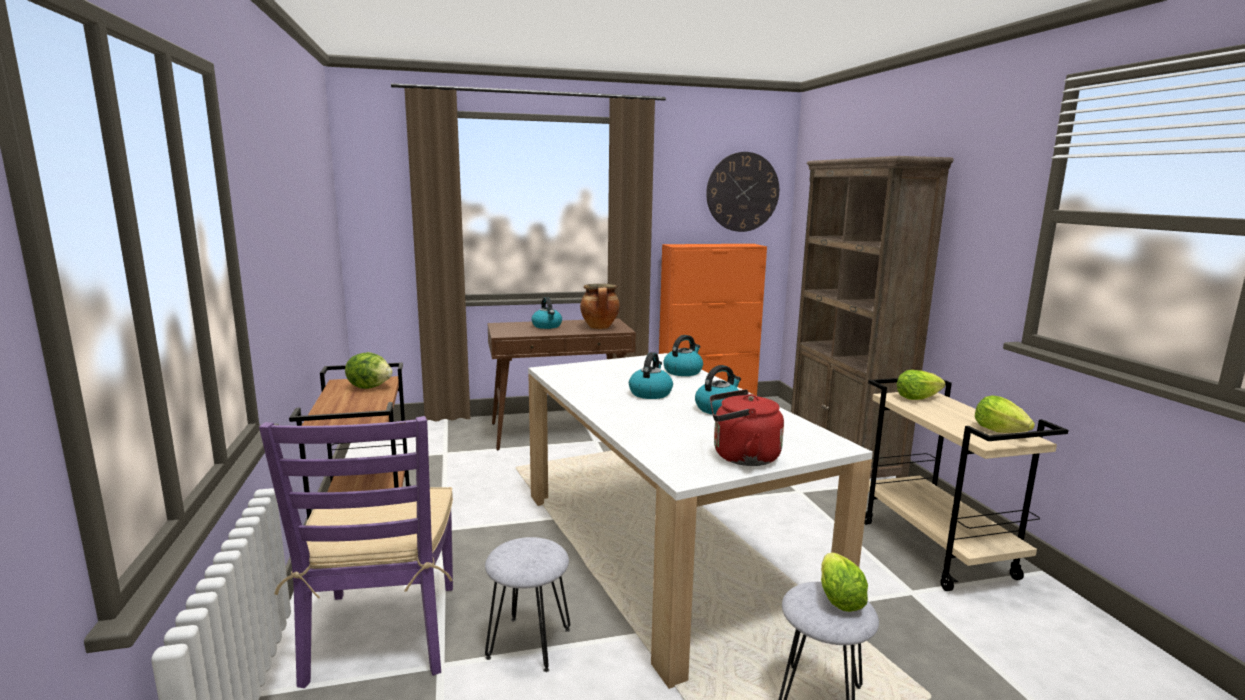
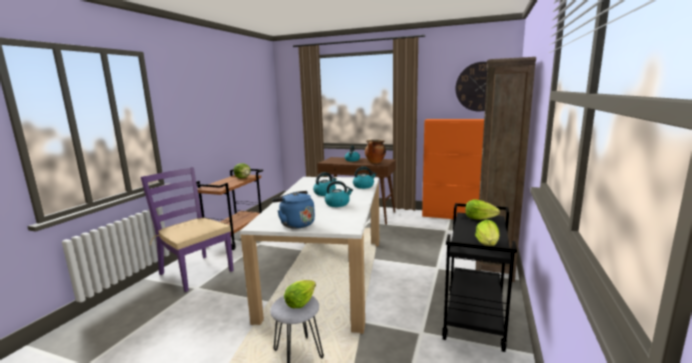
camera: 35 degrees right, 0 degrees up
purple chair [259,416,453,688] -> purple chair turned 105 degrees clockwise [141,167,234,292]
grey stool [485,537,570,672] -> none
red kettle [710,389,784,466] -> blue kettle [272,191,315,229]
beige cart [864,378,1069,591] -> black cart [442,203,517,352]

